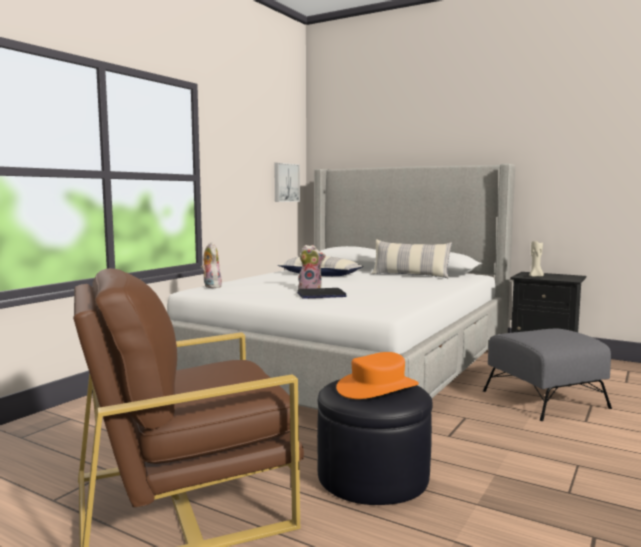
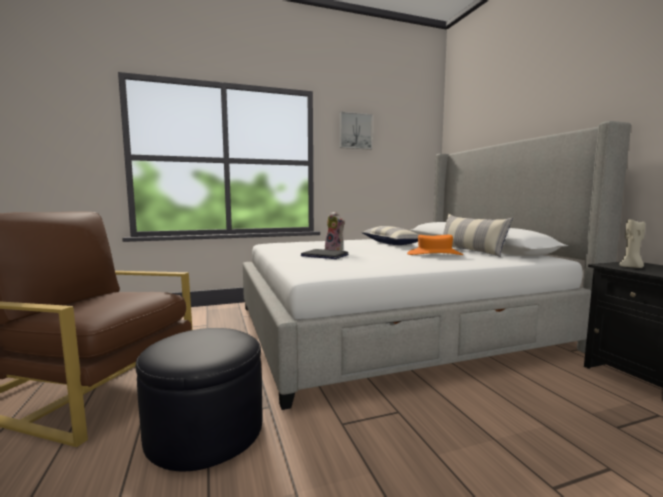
camera: 40 degrees right, 0 degrees up
plush toy [201,242,222,288] -> none
picture [274,163,300,202] -> picture moved to [339,112,373,150]
orange hat [336,352,419,399] -> orange hat moved to [407,235,463,255]
grey ottoman [483,329,612,421] -> none

